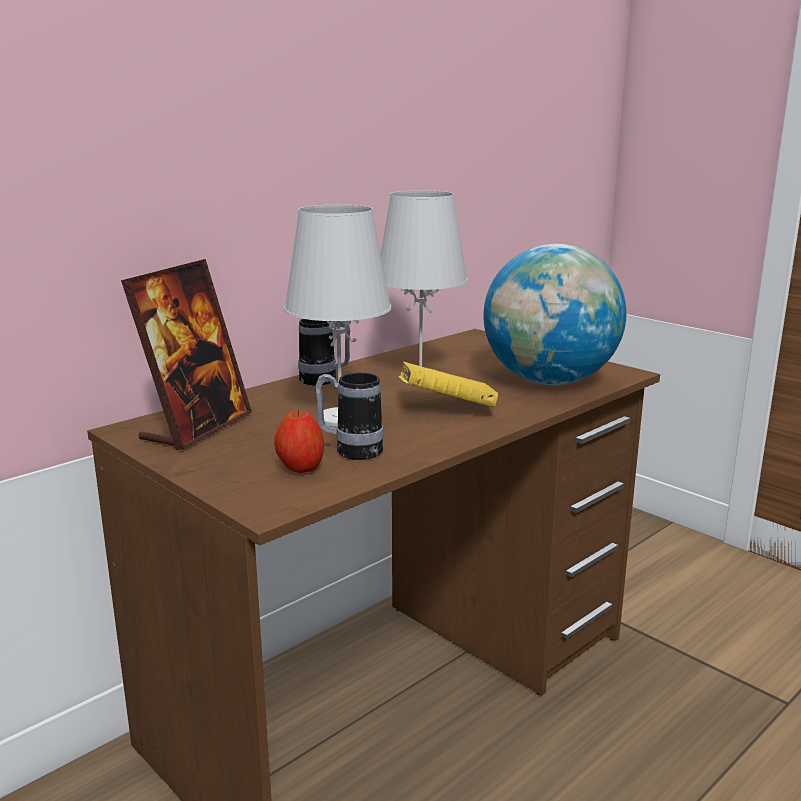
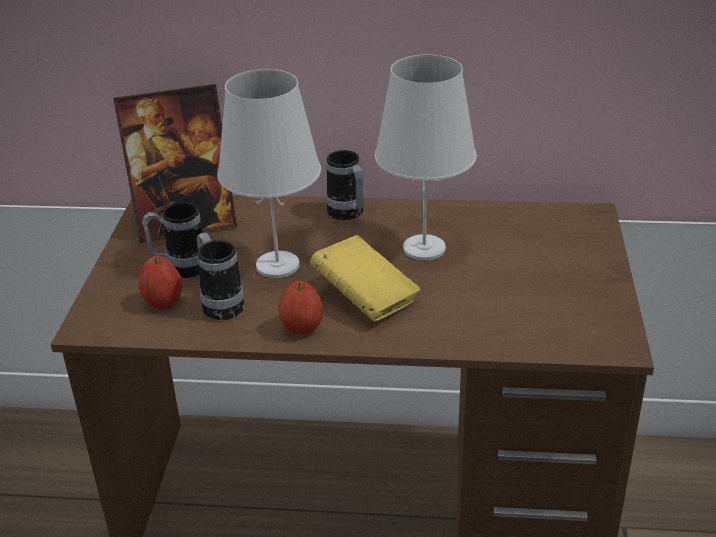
camera: 50 degrees right, 15 degrees up
globe [483,244,627,385] -> none
none -> mug [142,202,203,278]
none -> apple [278,281,323,334]

